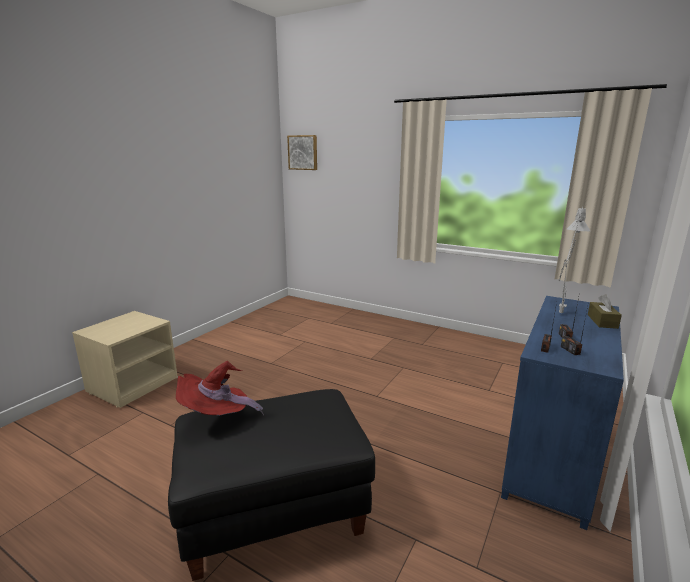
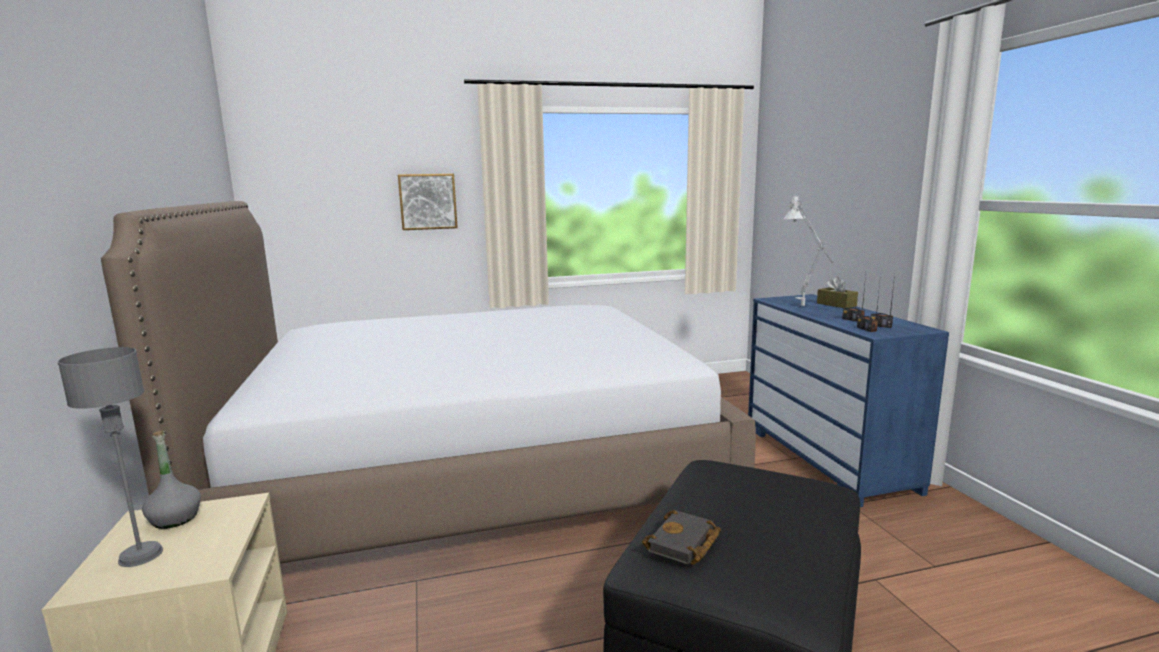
camera: 45 degrees left, 5 degrees down
red hat [176,361,264,416] -> black book [642,510,721,565]
picture [287,135,317,170] -> picture moved to [398,174,458,230]
none -> grey table lamp [58,347,163,567]
none -> bed [101,201,756,564]
none -> grey bottle [142,431,201,529]

